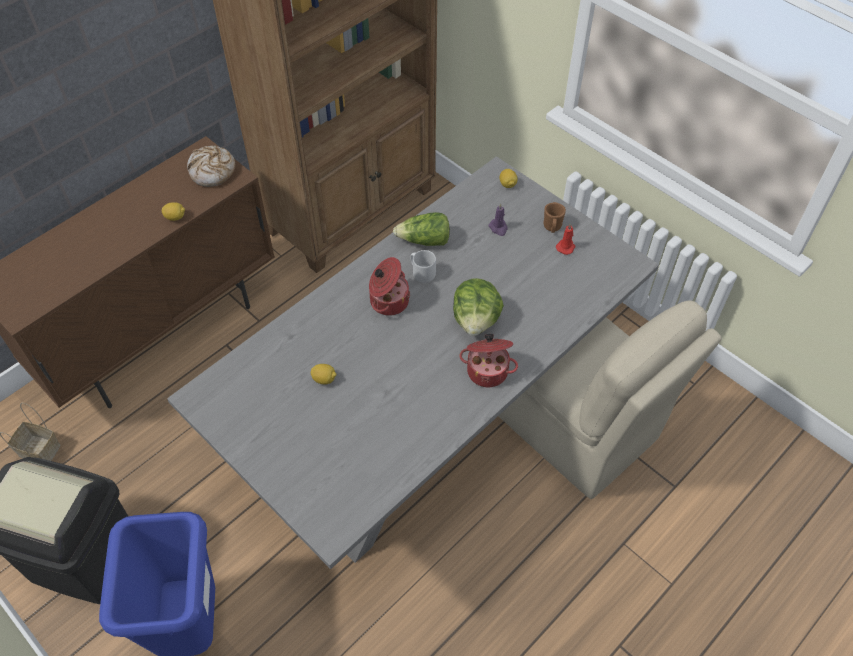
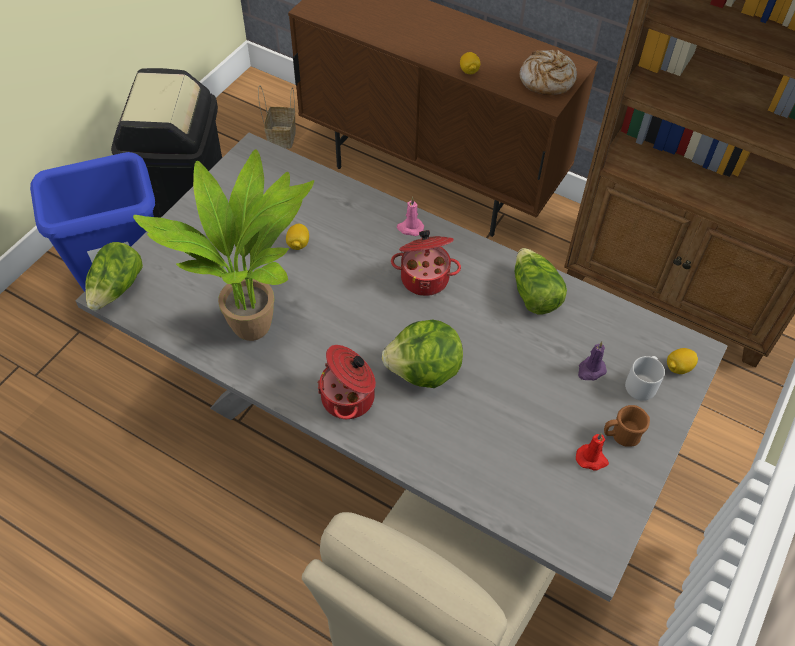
camera: 75 degrees right, 0 degrees up
grey mug [411,250,436,283] -> grey mug moved to [625,356,665,401]
none -> lettuce [85,242,143,311]
none -> potted plant [133,149,314,341]
none -> pink candle [397,197,424,236]

